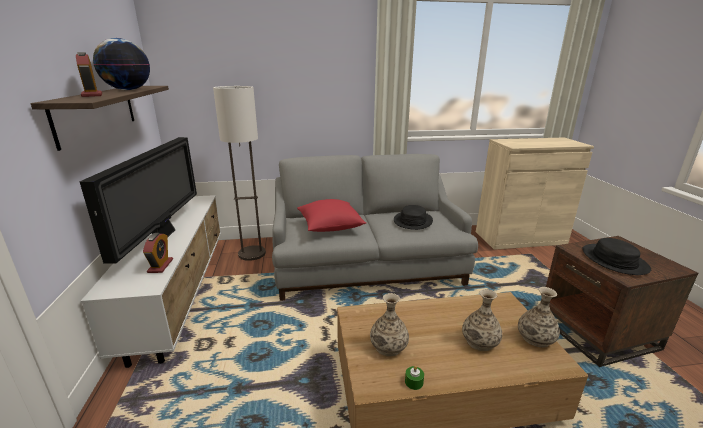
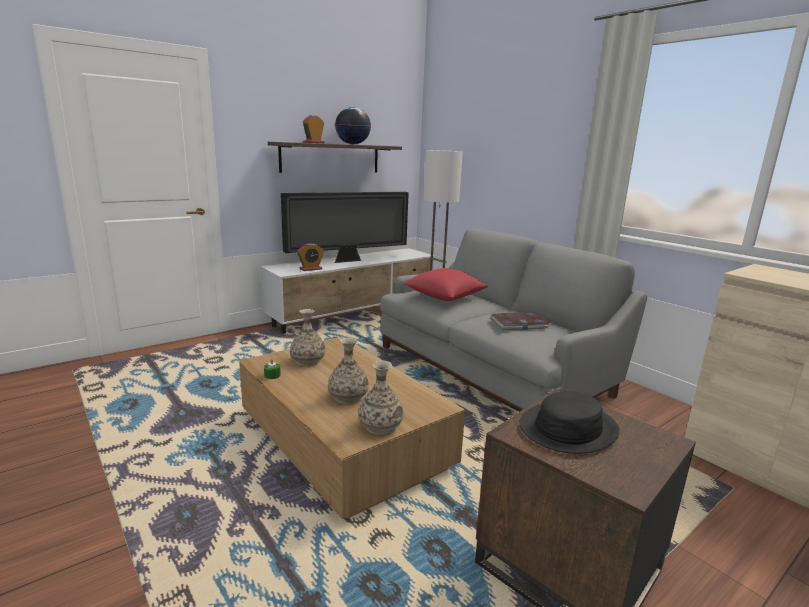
camera: 60 degrees right, 5 degrees down
black hat [394,205,433,230] -> book [491,313,549,330]

